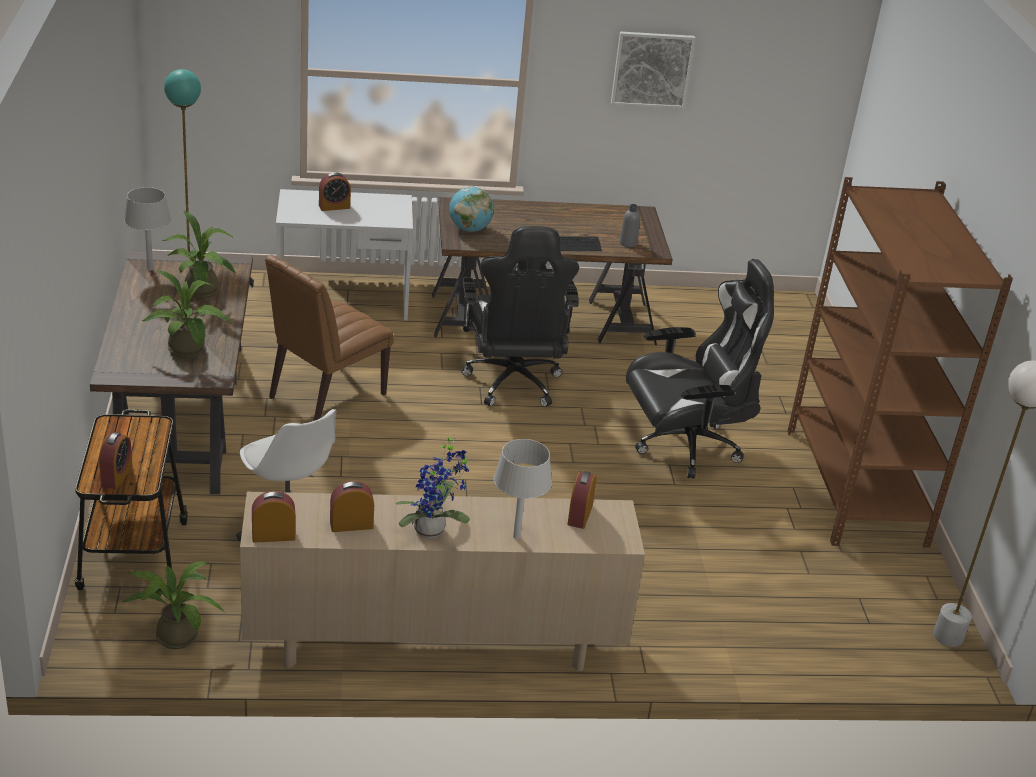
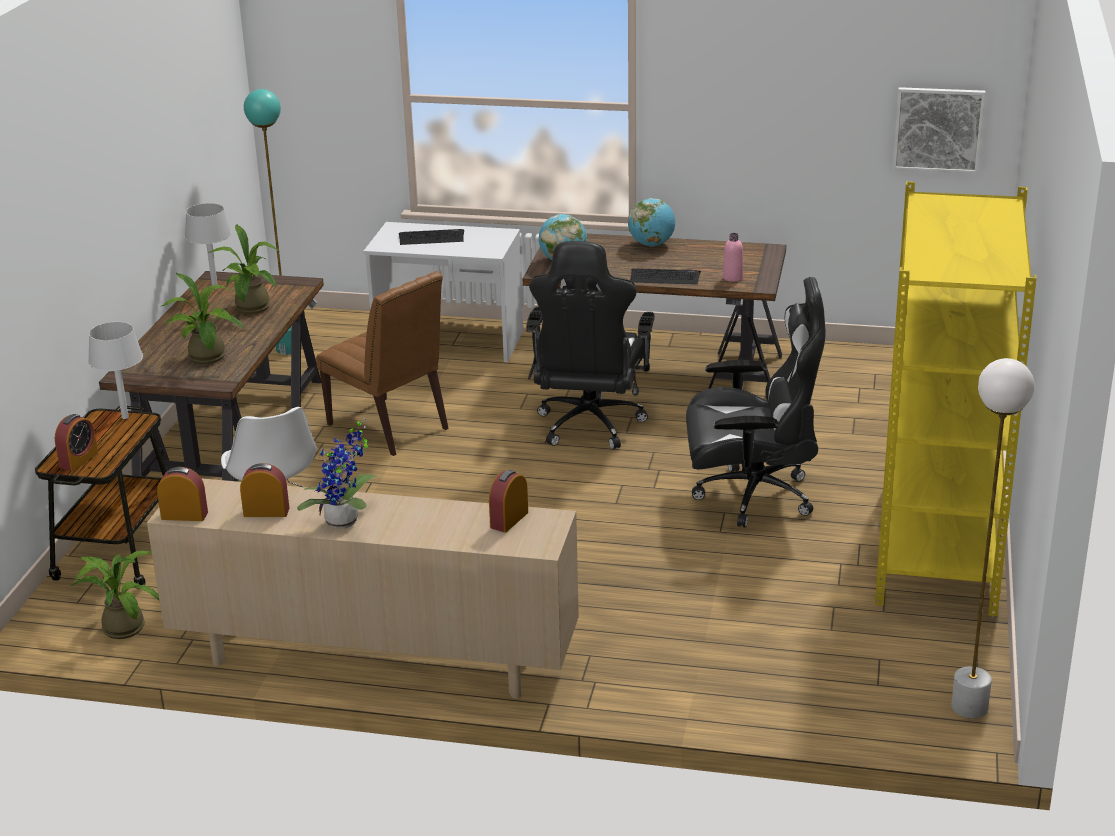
camera: 20 degrees right, 5 degrees down
brown chair [265,255,394,421] -> brown chair turned 105 degrees counterclockwise [316,271,449,456]
alarm clock [319,172,351,211] -> keyboard [399,229,464,245]
grey table lamp [494,439,552,539] -> grey table lamp moved to [88,322,143,419]
picture [611,31,696,109] -> picture moved to [893,87,986,174]
grey bottle [620,204,640,247] -> pink bottle [723,233,743,282]
brown bookcase [787,177,1013,547] -> yellow bookcase [875,182,1037,616]
none -> globe [628,198,675,246]

